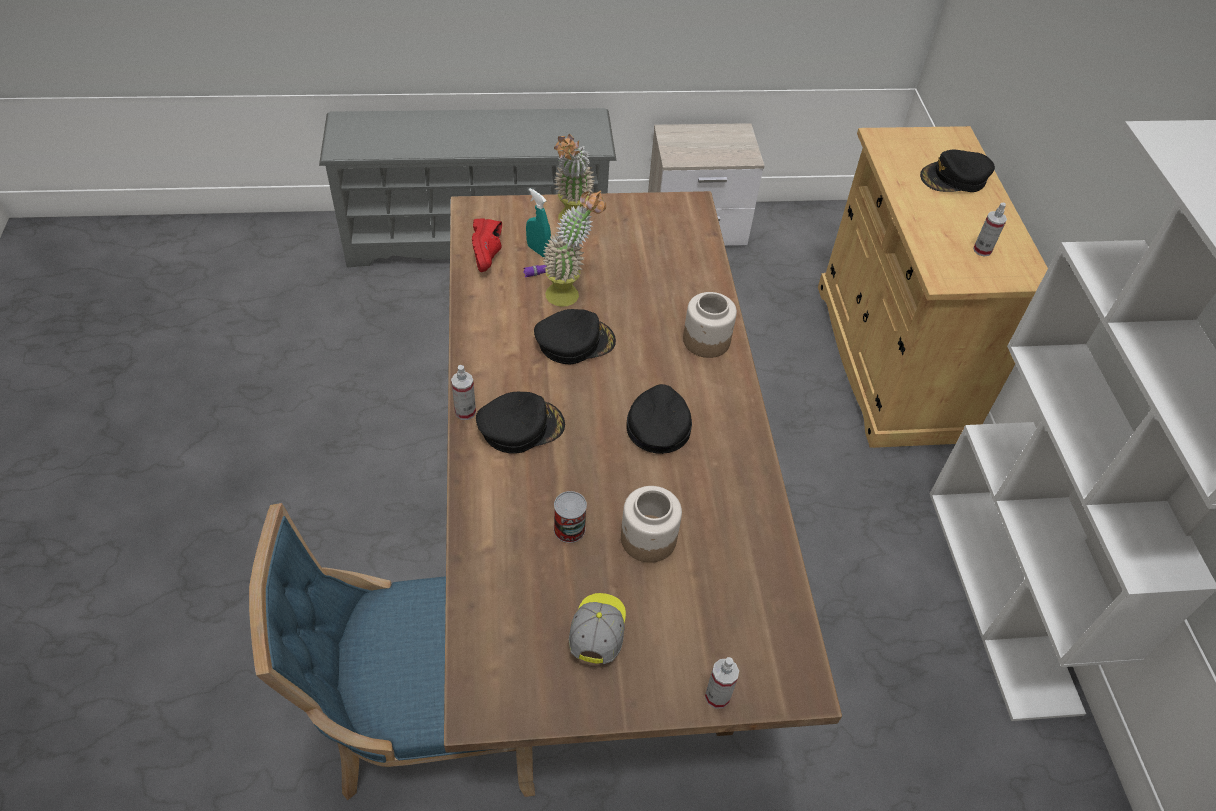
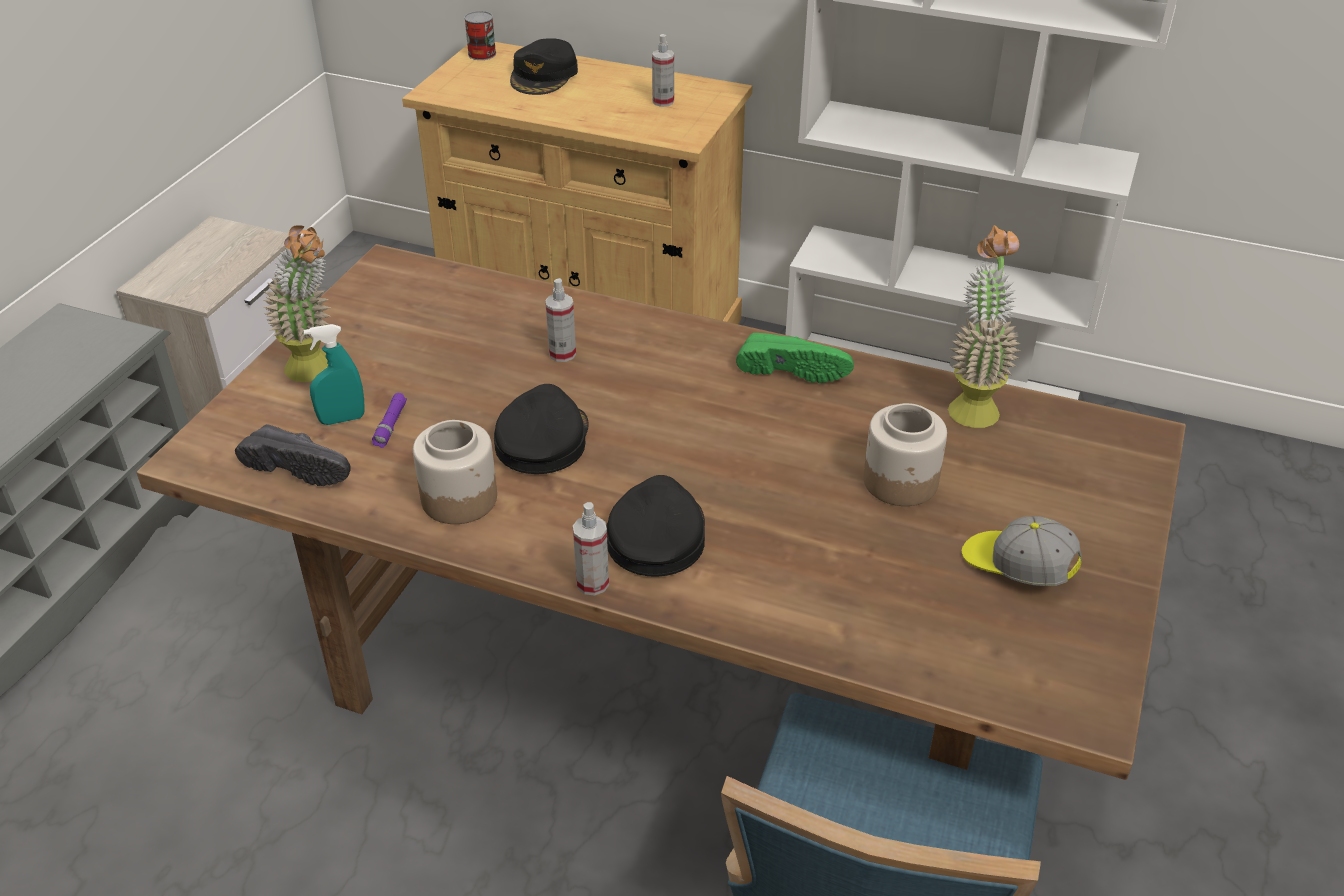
camera: 60 degrees left, 10 degrees down
red shoe [472,219,502,272] -> black shoe [235,424,351,486]
potted plant [543,190,606,307] -> potted plant moved to [948,225,1021,428]
can [554,491,587,543] -> can moved to [464,11,496,60]
black cap [626,384,692,454] -> none
jar [683,292,737,358] -> jar moved to [413,420,497,524]
spray bottle [705,657,739,709] -> spray bottle moved to [545,278,576,362]
none -> green shoe [736,333,854,383]

